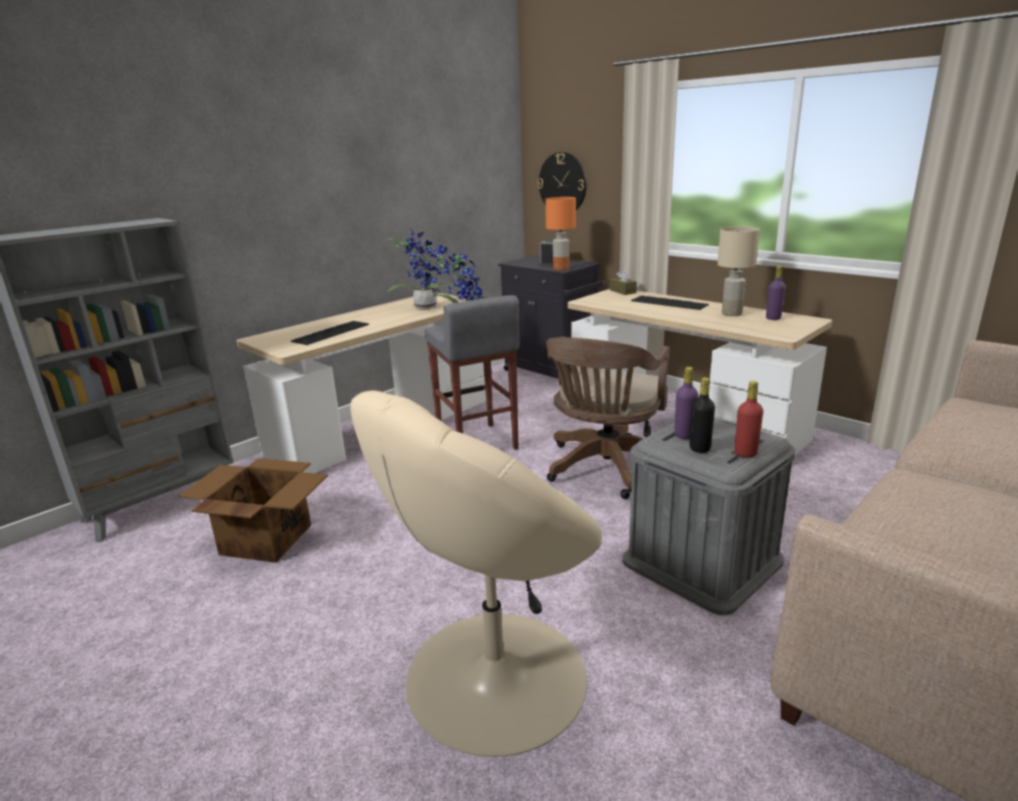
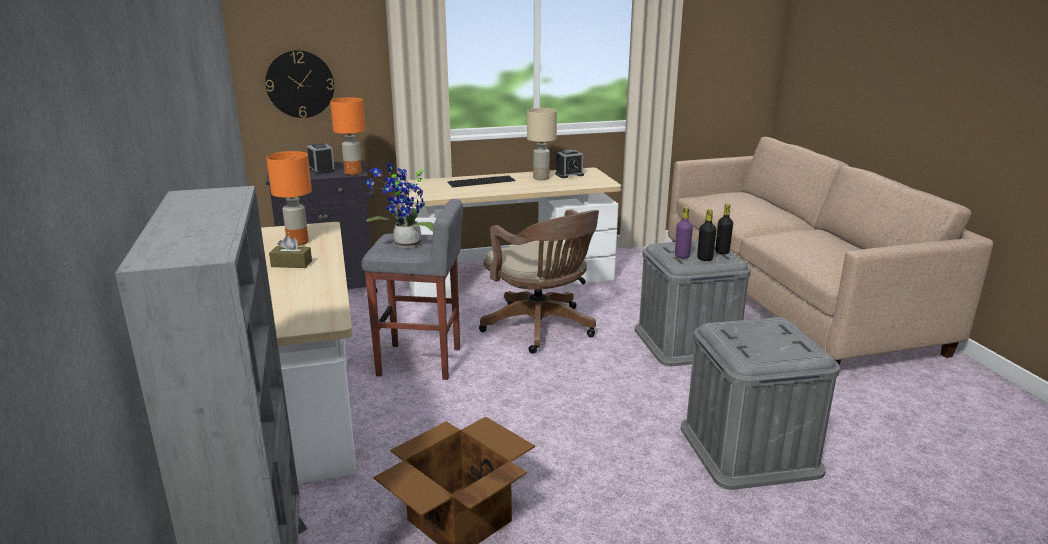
camera: 60 degrees left, 0 degrees up
keyboard [291,321,369,345] -> none
beige armchair [350,391,602,757] -> grey storage box [681,317,840,490]
potted plant [387,229,454,309] -> orange table lamp [266,151,312,246]
brown tissue box [610,269,637,295] -> brown tissue box moved to [269,236,312,268]
red bottle [734,381,763,458] -> black bottle [716,204,733,254]
purple bottle [766,266,786,320] -> alarm clock [555,150,584,178]

